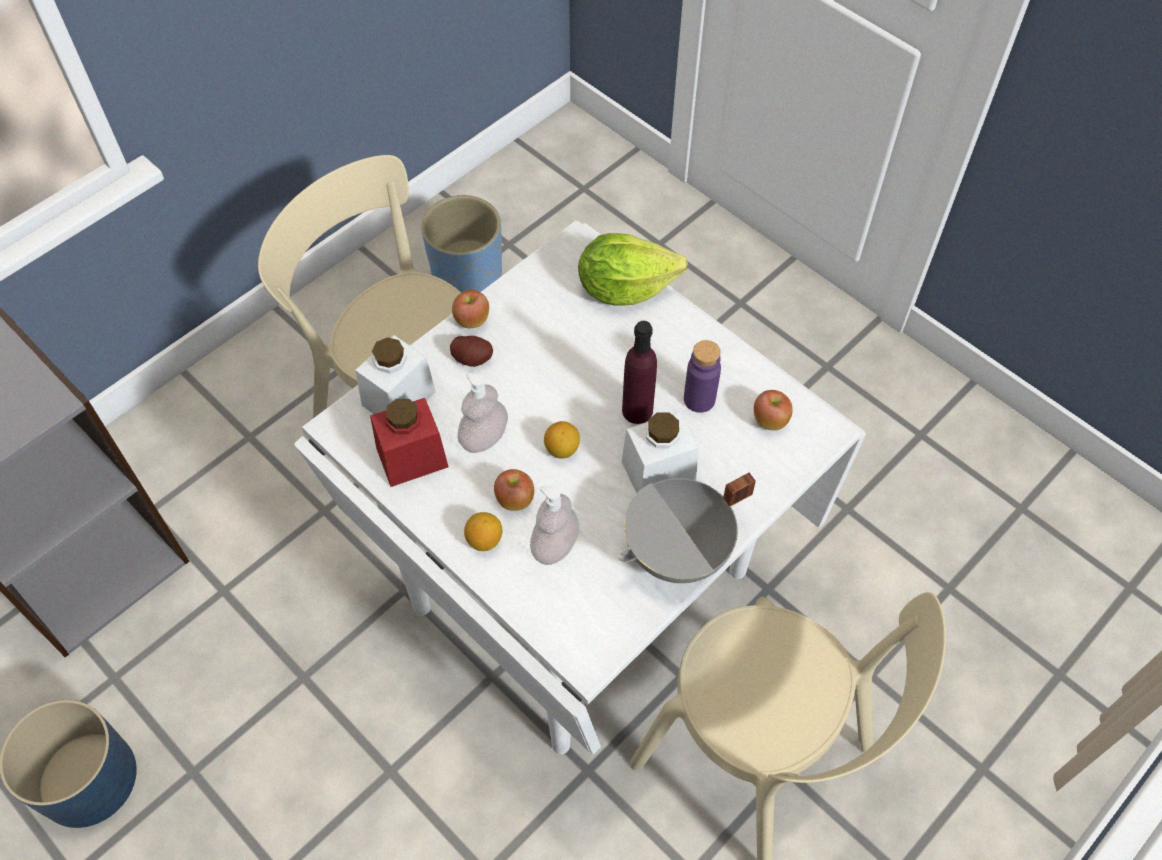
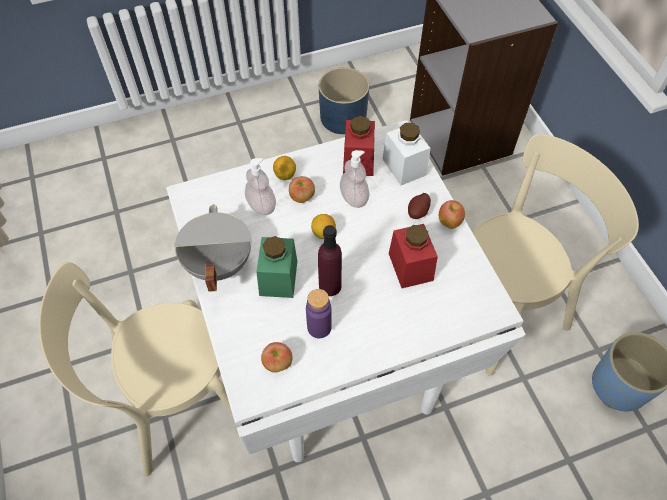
camera: 115 degrees right, 0 degrees up
lettuce [578,233,688,305] -> none
white jar [621,411,698,493] -> green jar [256,236,297,298]
none -> red jar [389,224,438,288]

